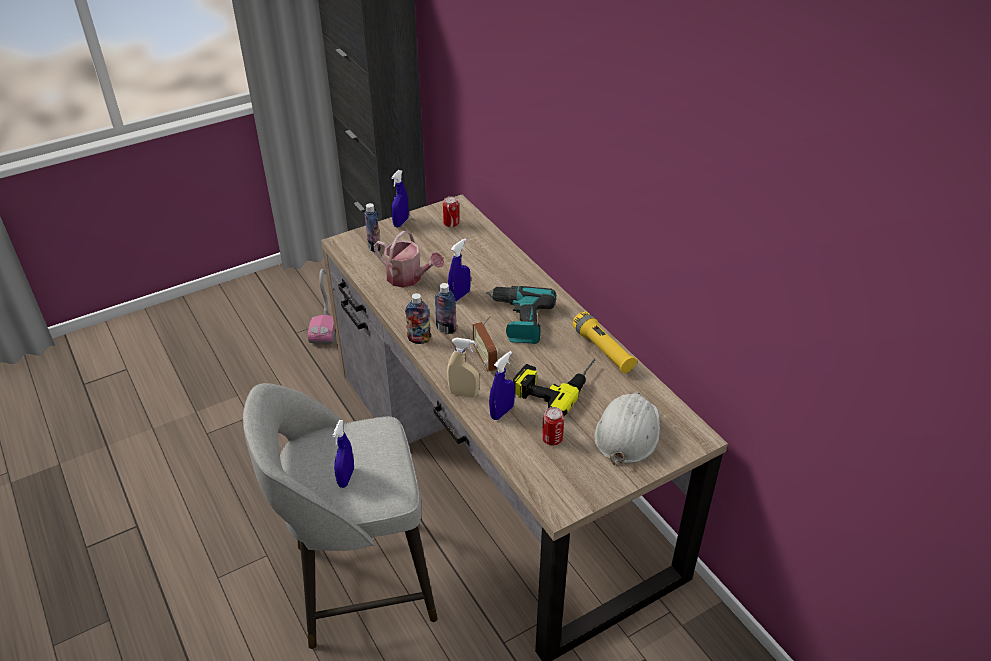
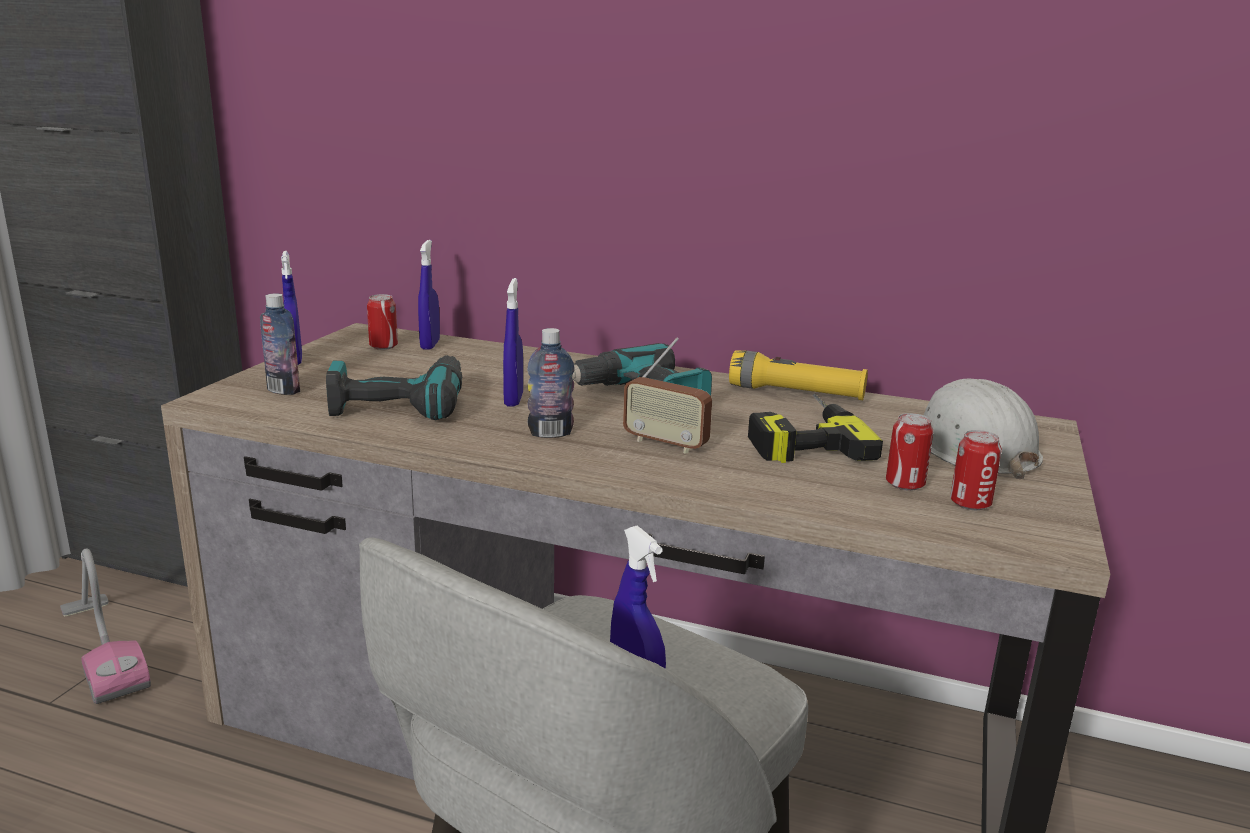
camera: 40 degrees left, 20 degrees down
watering can [374,231,444,287] -> power drill [326,355,462,420]
bottle [405,293,431,344] -> none
beige spray bottle [447,338,479,397] -> none
blue spray bottle [489,351,515,420] -> blue spray bottle moved to [418,240,440,350]
none -> can [950,430,1002,510]

